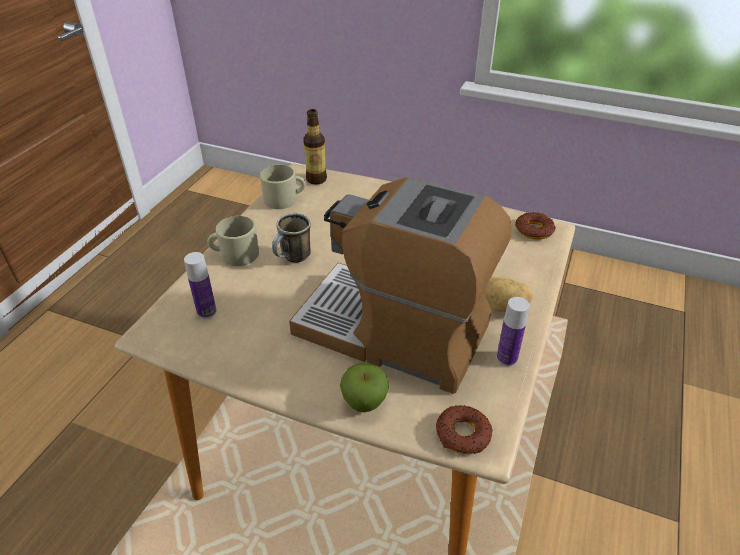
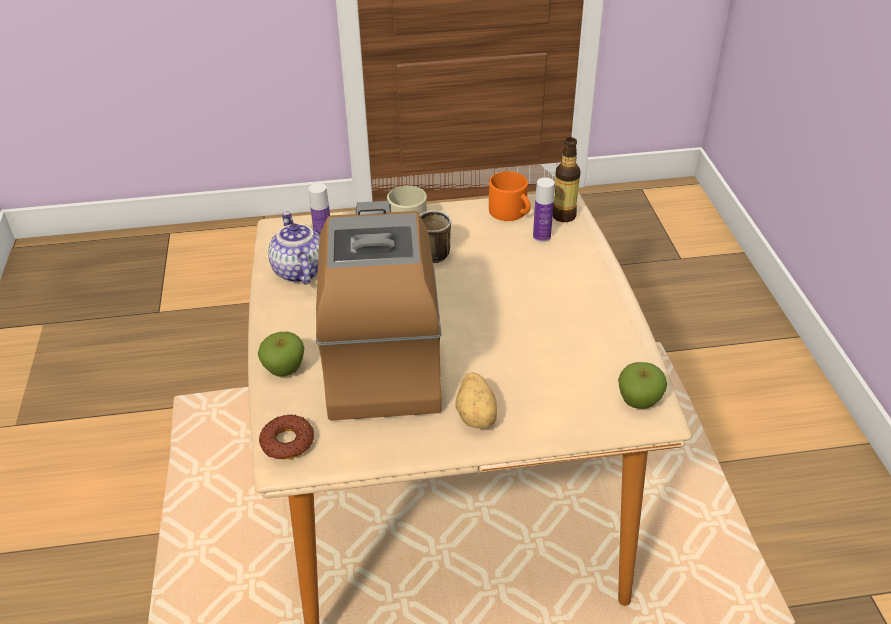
camera: 60 degrees right, 0 degrees up
beige mug [260,165,306,209] -> orange mug [489,171,531,221]
bottle [497,297,530,366] -> bottle moved to [533,178,555,242]
donut [515,212,556,240] -> apple [618,362,667,409]
none -> teapot [268,212,320,285]

